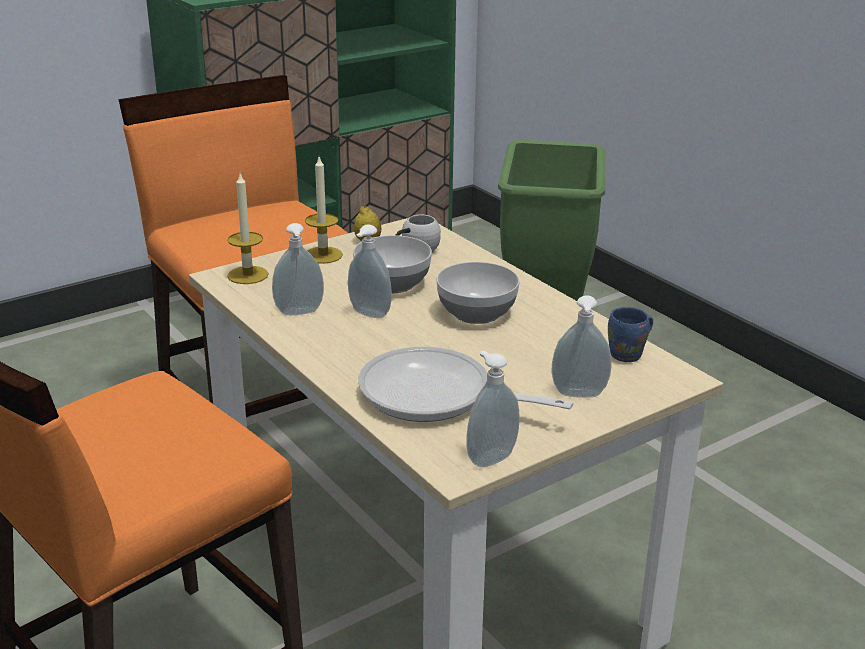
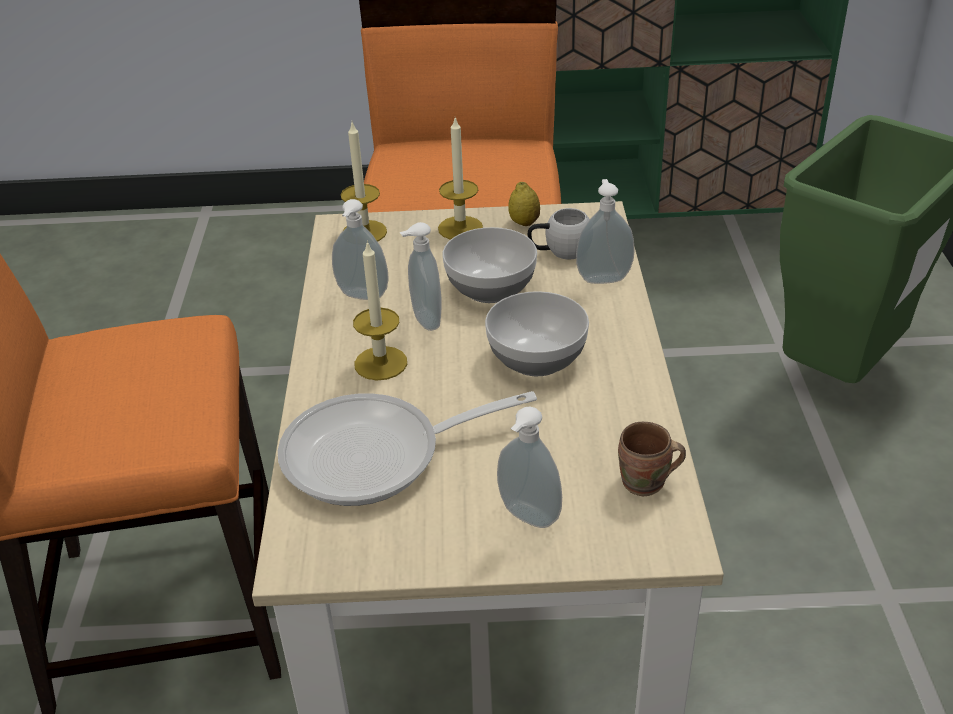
camera: 35 degrees right, 10 degrees up
frying pan [358,347,573,422] -> frying pan turned 75 degrees counterclockwise [278,391,537,506]
soap dispenser [466,350,520,467] -> soap dispenser moved to [576,179,635,284]
blue mug [608,307,653,362] -> brown mug [618,421,686,496]
none -> candle [353,240,407,381]

